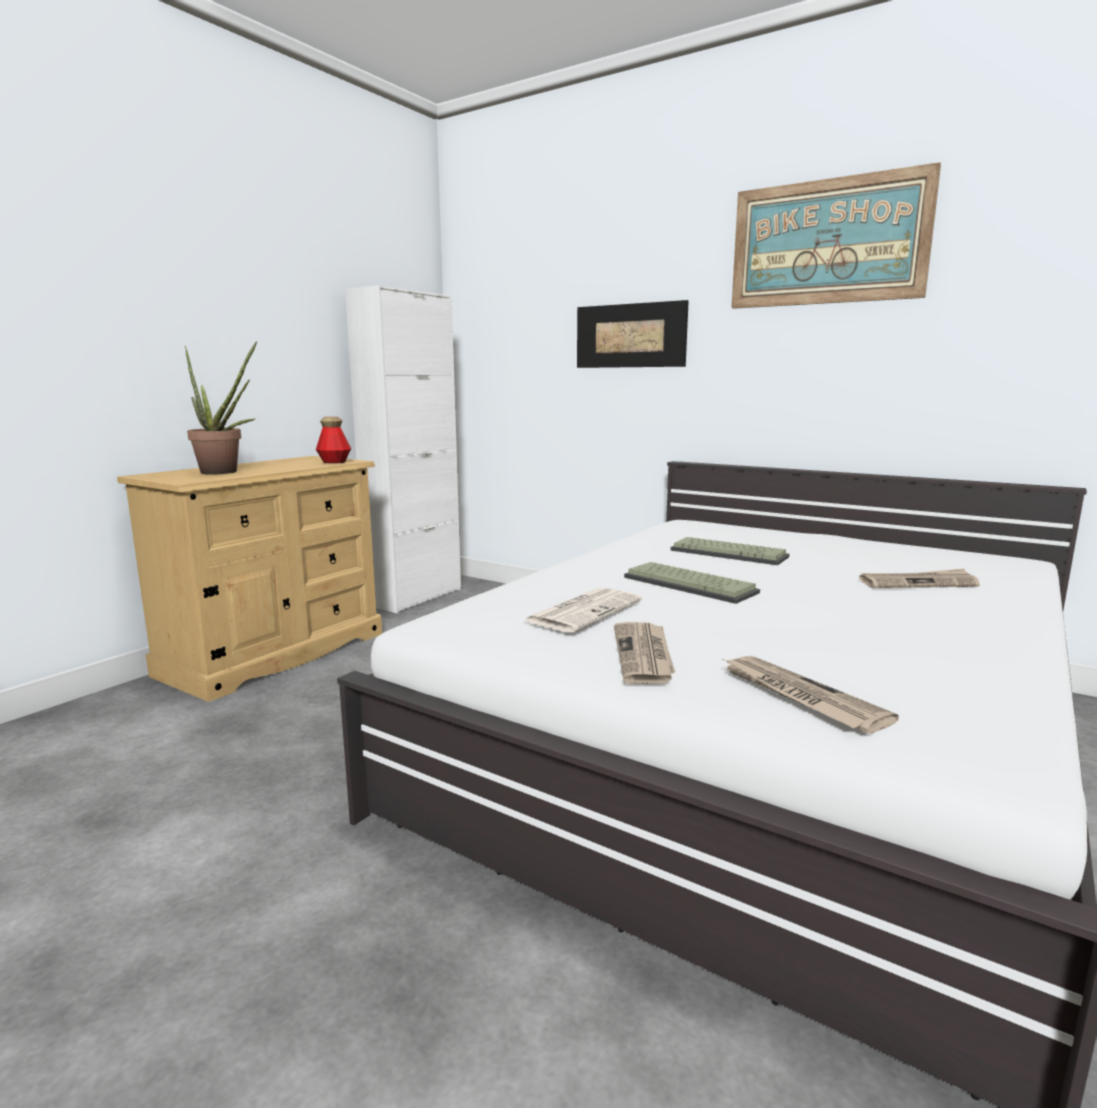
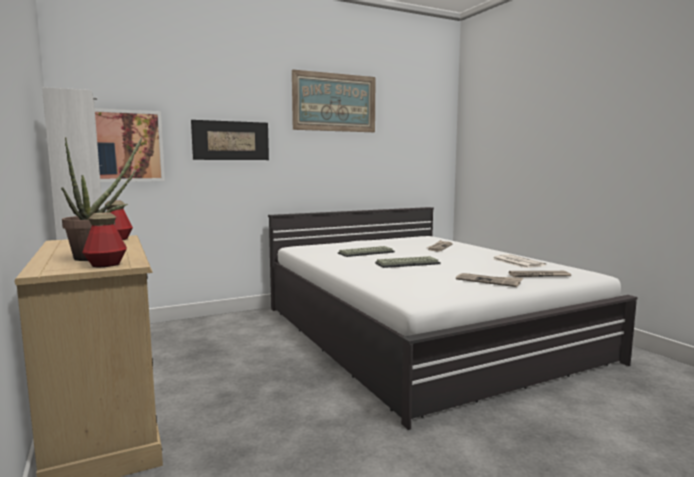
camera: 60 degrees left, 5 degrees down
newspaper [524,588,642,632] -> newspaper moved to [494,254,546,268]
none -> bottle [82,213,127,267]
none -> picture [95,108,165,182]

